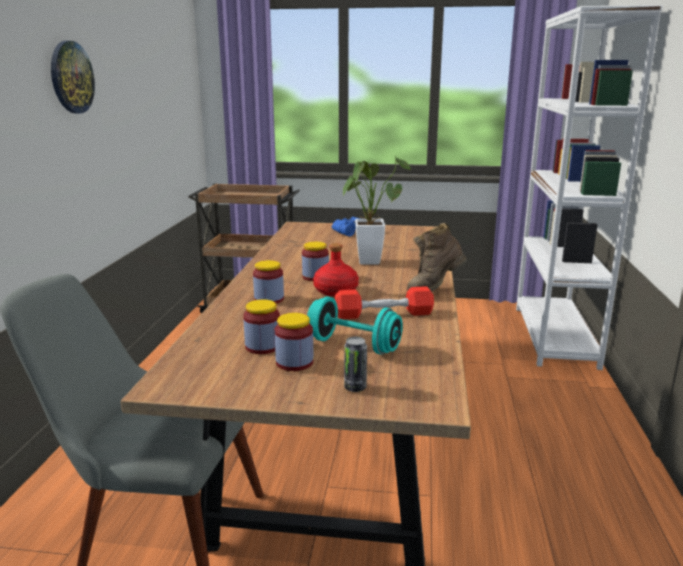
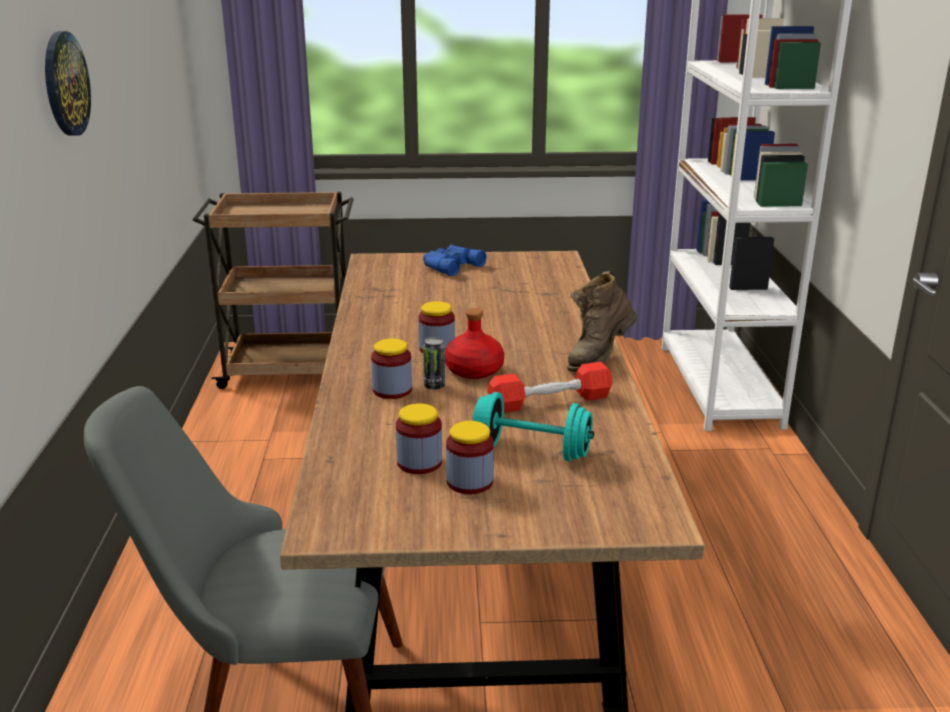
camera: 10 degrees left, 5 degrees up
potted plant [342,156,411,265] -> none
can [344,337,367,392] -> can moved to [423,337,445,390]

